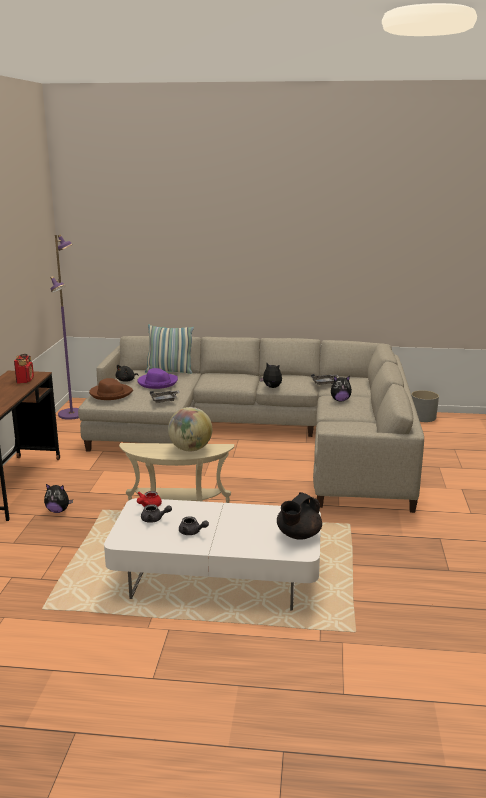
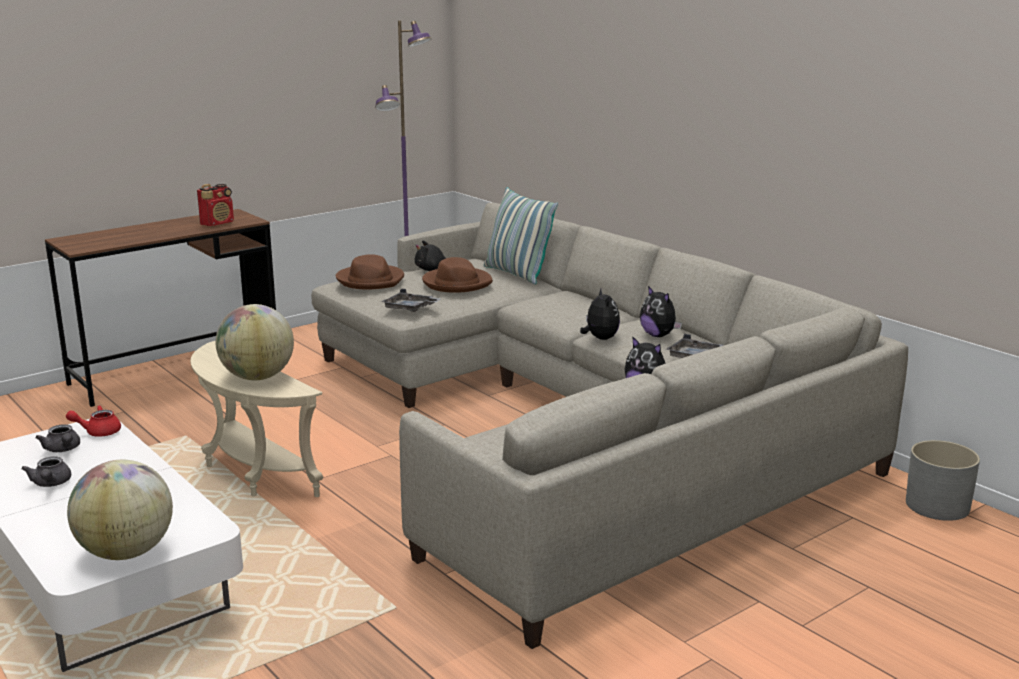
camera: 45 degrees right, 0 degrees up
plush toy [44,484,73,513] -> plush toy moved to [640,286,682,337]
purple hat [137,368,178,389] -> brown hat [422,257,493,293]
black teapot [277,492,322,540] -> globe [67,460,173,560]

